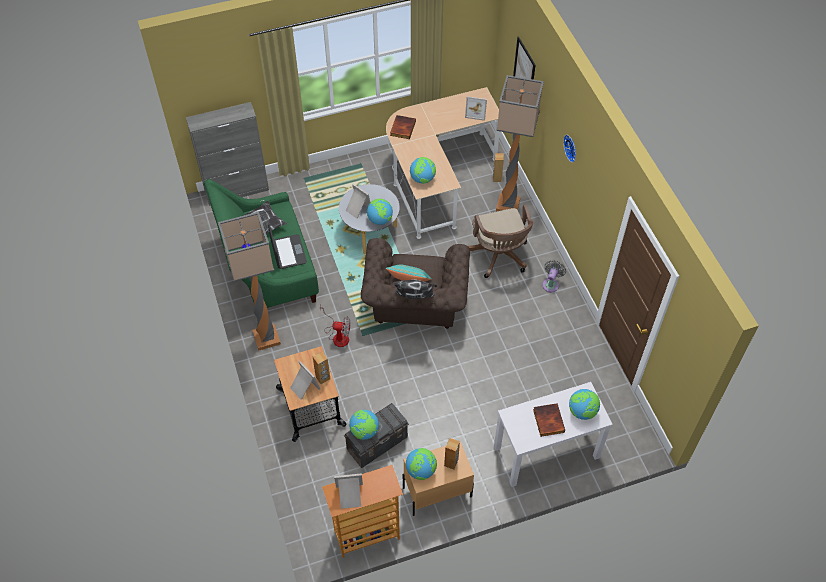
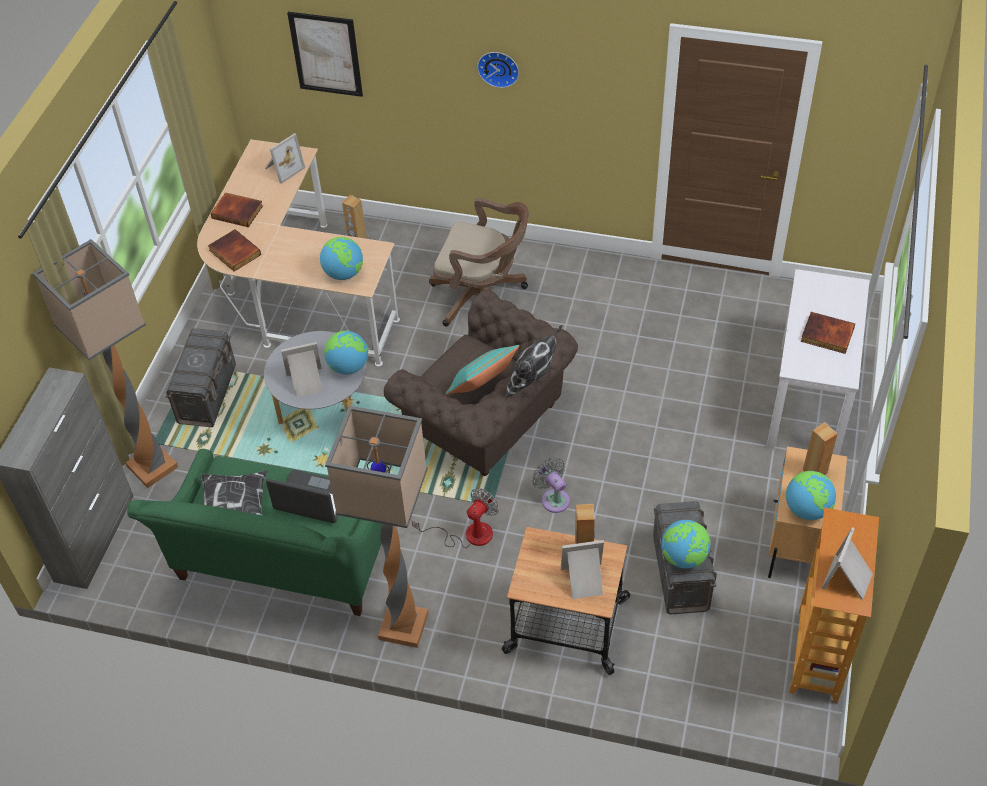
camera: 55 degrees left, 5 degrees down
floor lamp [496,75,544,211] -> floor lamp moved to [32,239,178,488]
grey fan [542,260,566,292] -> grey fan moved to [532,457,570,513]
globe [569,389,600,420] -> none
none -> grey storage box [166,328,236,427]
none -> book [210,192,263,227]

